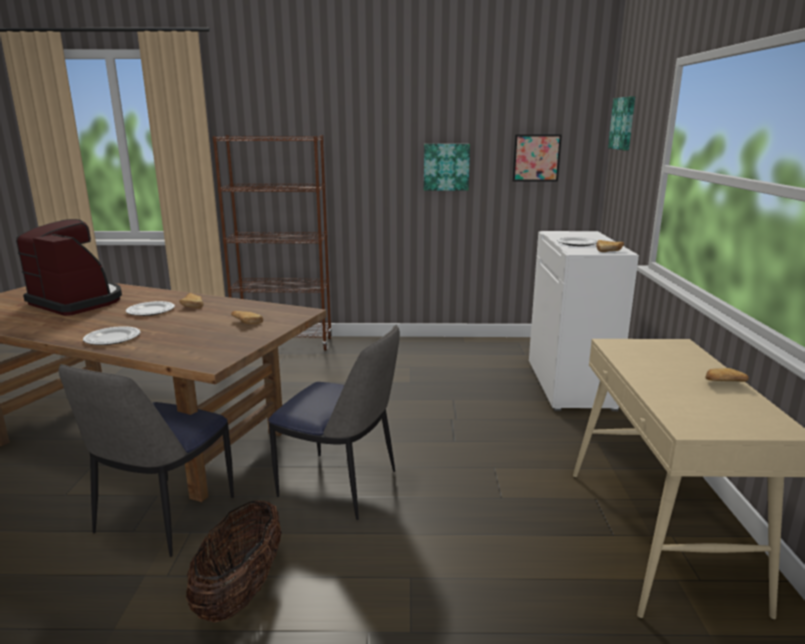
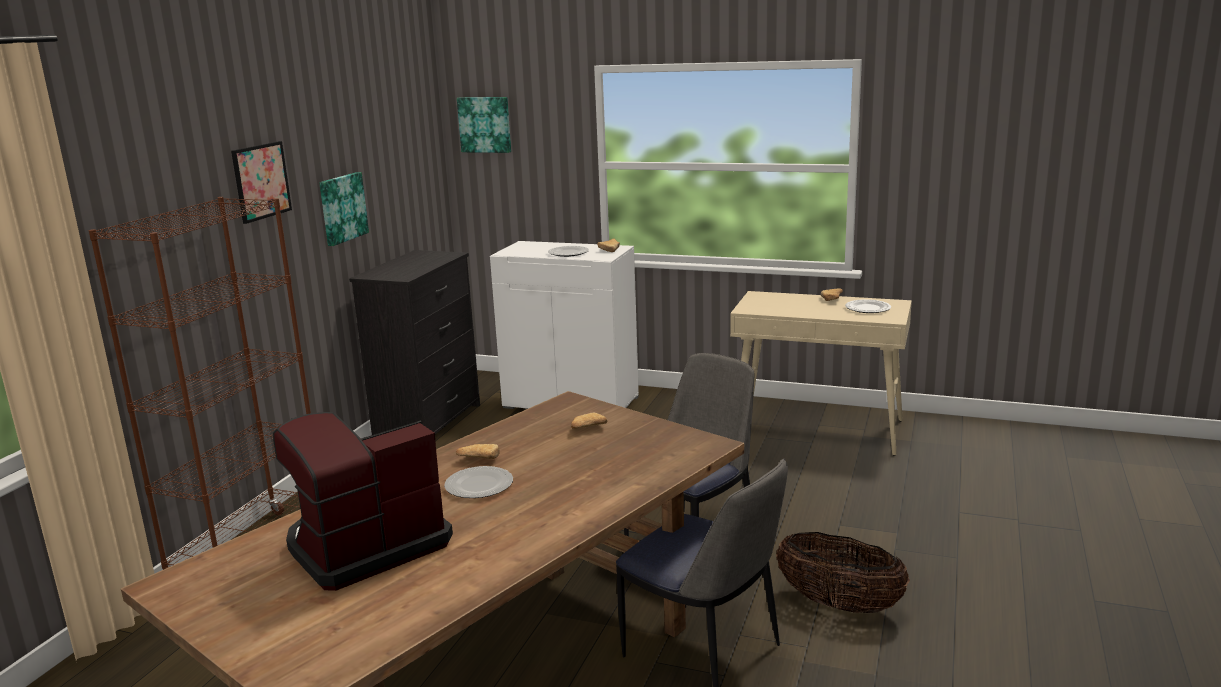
camera: 70 degrees left, 0 degrees up
plate [83,326,140,345] -> plate moved to [845,299,891,313]
picture [512,135,562,181] -> picture moved to [231,141,292,224]
none -> black dresser [349,250,480,435]

